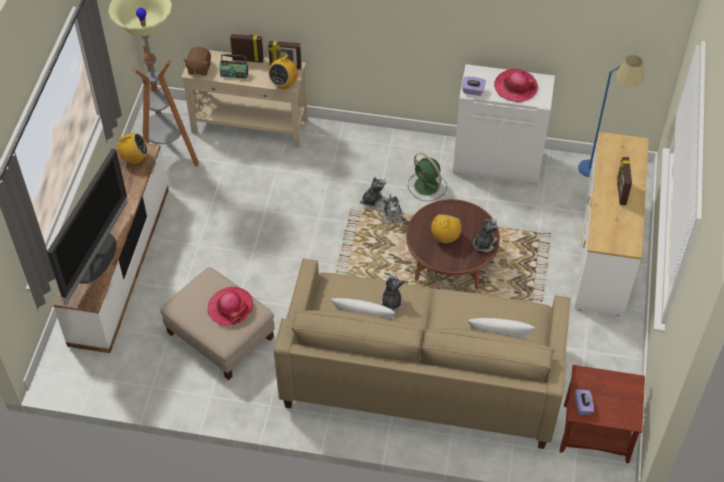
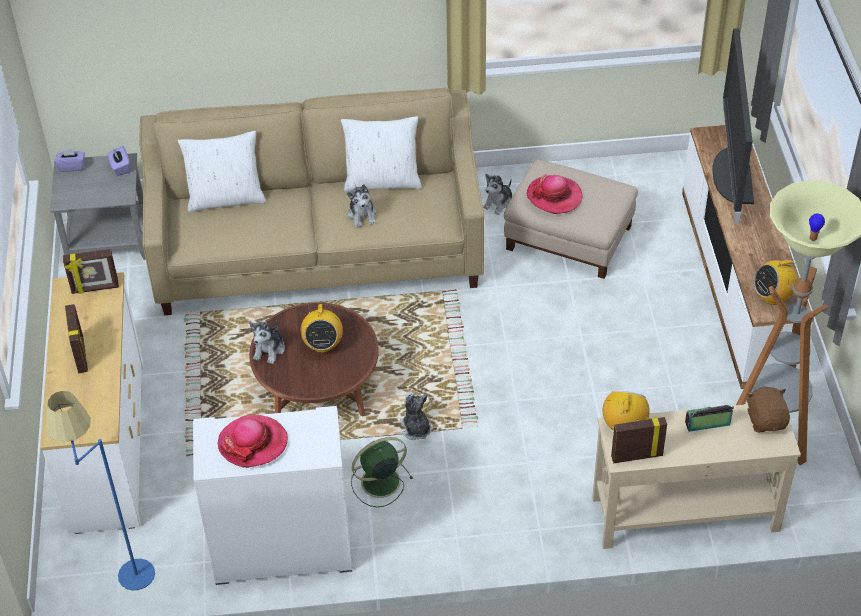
camera: 165 degrees right, 5 degrees down
picture frame [230,34,264,63] -> picture frame moved to [63,249,119,294]
plush toy [360,177,387,208] -> plush toy moved to [483,174,512,215]
green fan [408,153,447,201] -> green fan turned 60 degrees counterclockwise [351,437,413,507]
purple tissue box [462,77,486,96] -> purple tissue box moved to [54,148,85,172]
brown side table [560,365,645,463] -> grey side table [50,153,146,260]

